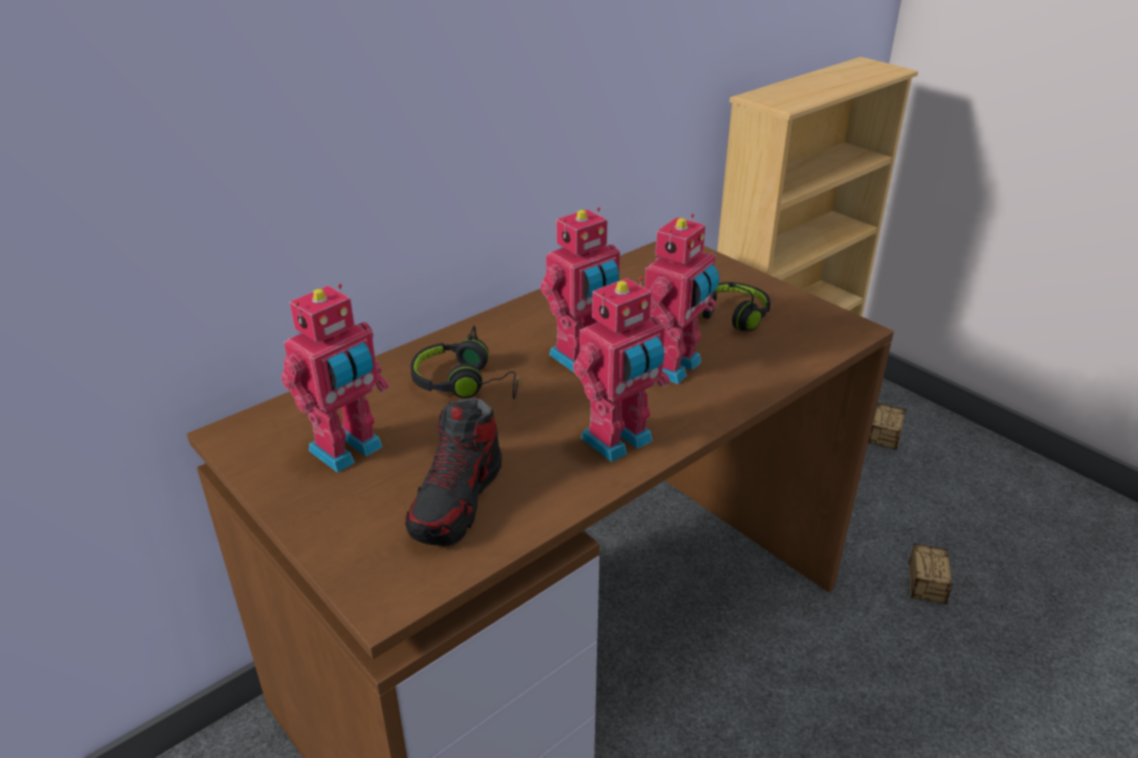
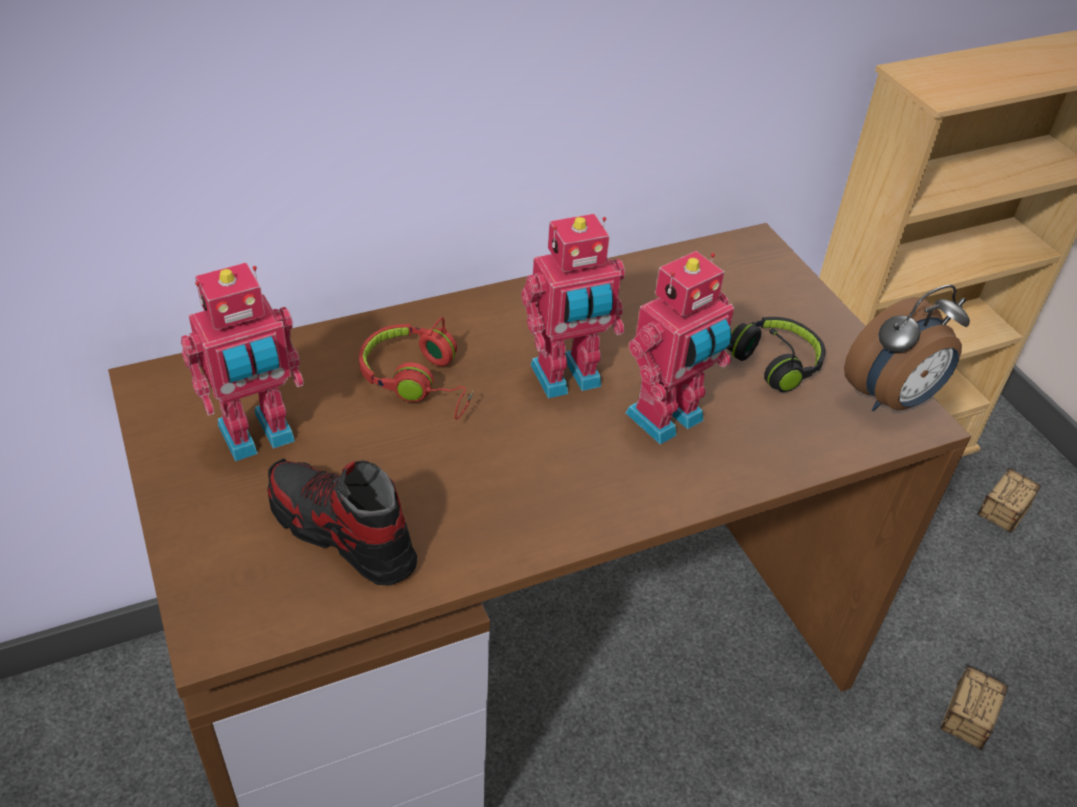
camera: 15 degrees right, 10 degrees up
shoe [405,398,502,546] -> shoe turned 90 degrees clockwise [267,458,417,586]
black headphones [411,326,519,399] -> red headphones [359,317,473,420]
toy robot [573,277,670,462] -> none
none -> alarm clock [844,284,970,411]

